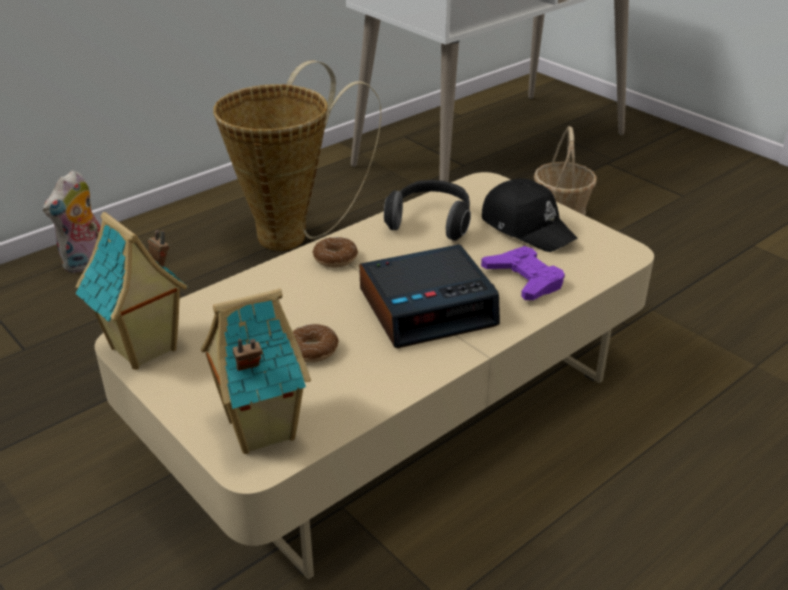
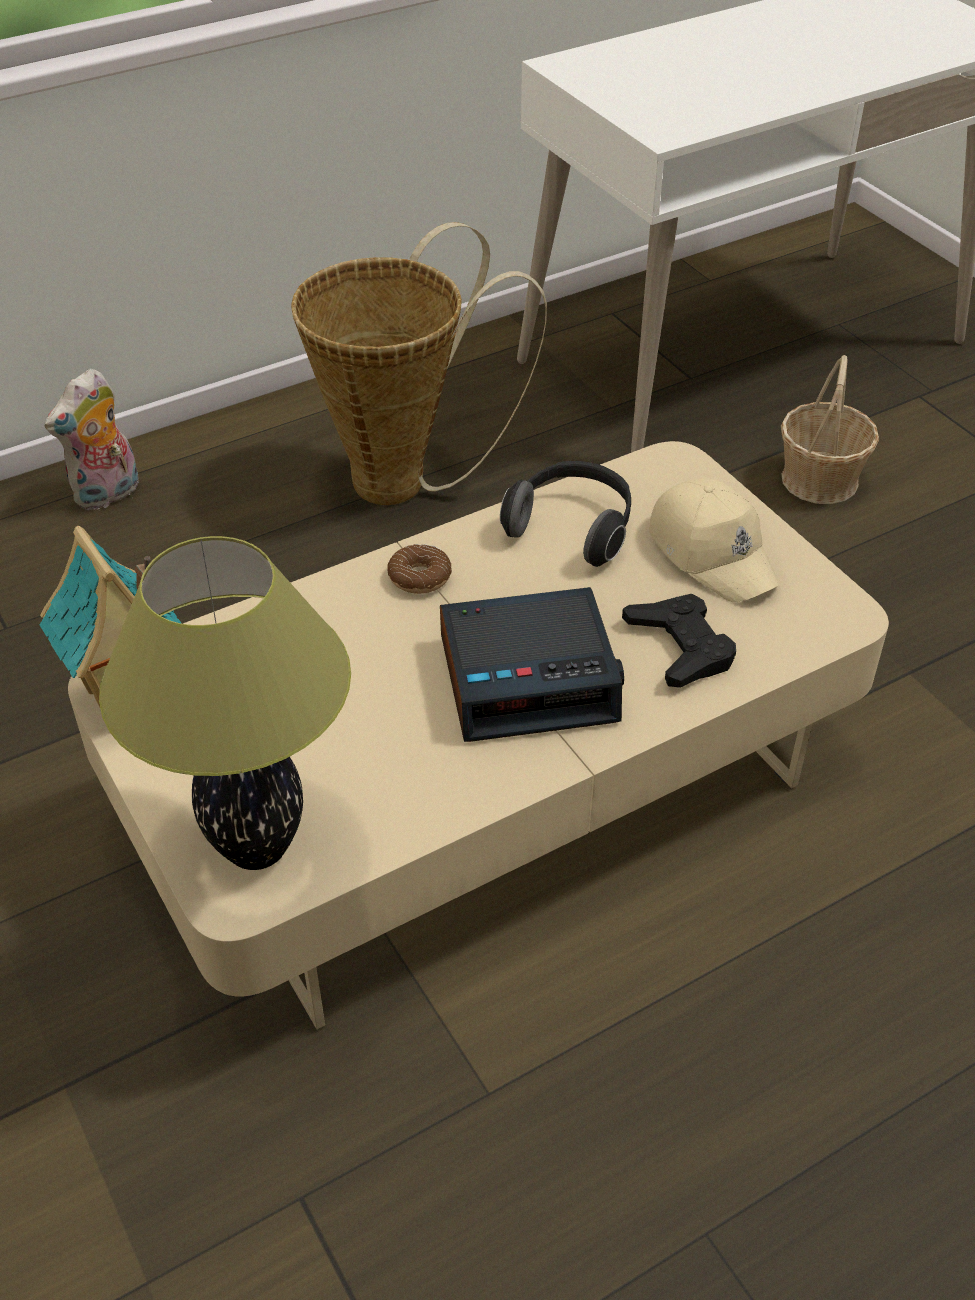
camera: 10 degrees right, 10 degrees up
toy house [201,289,311,454] -> table lamp [99,536,351,870]
donut [293,324,339,362] -> none
purple game controller [481,246,565,300] -> black game controller [622,594,736,688]
black cap [482,178,578,252] -> beige cap [649,478,779,602]

